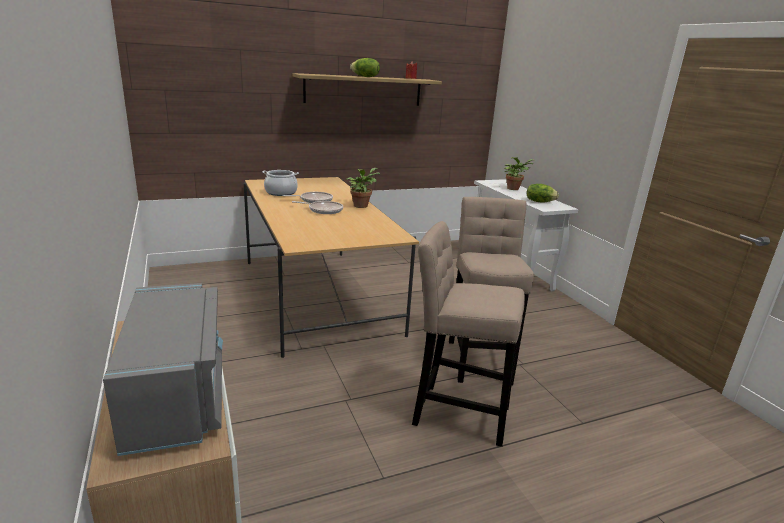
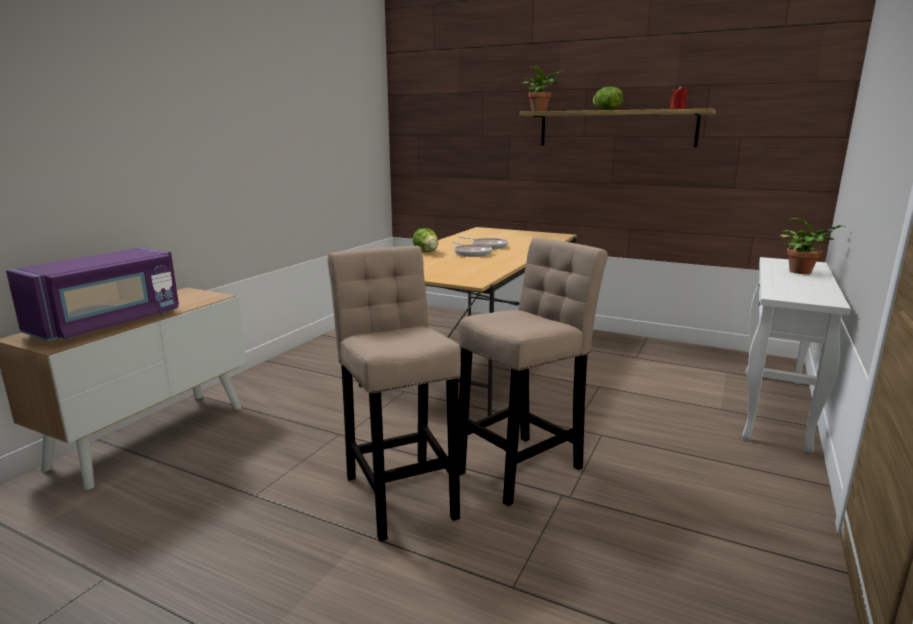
camera: 50 degrees right, 5 degrees down
grey microwave [103,283,223,456] -> purple microwave [6,247,179,342]
cooking pot [262,170,299,196] -> none
potted plant [346,168,380,208] -> potted plant moved to [523,66,564,111]
lettuce [527,184,559,202] -> lettuce moved to [413,228,438,252]

